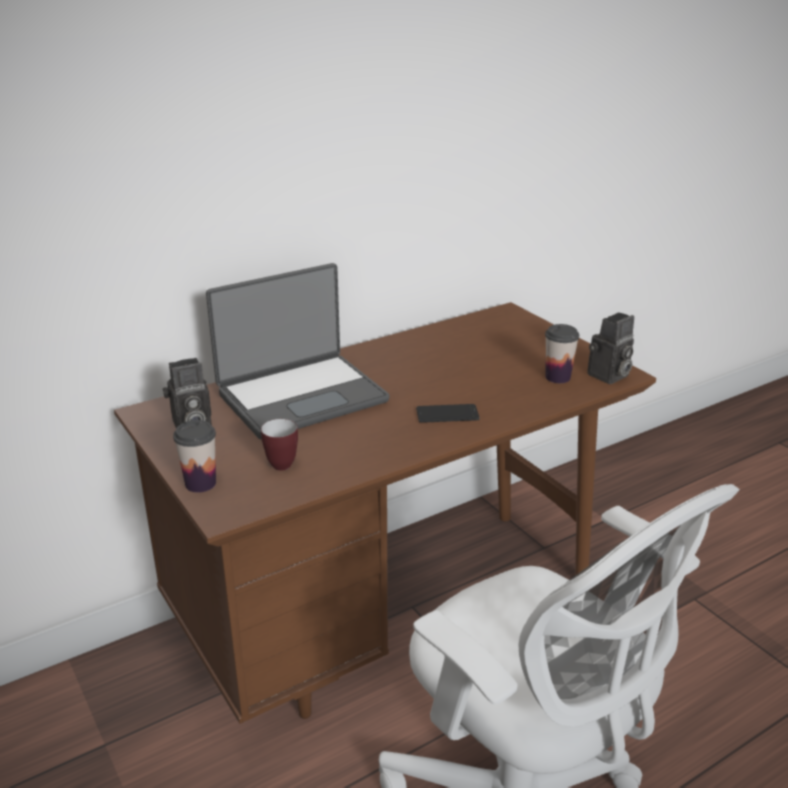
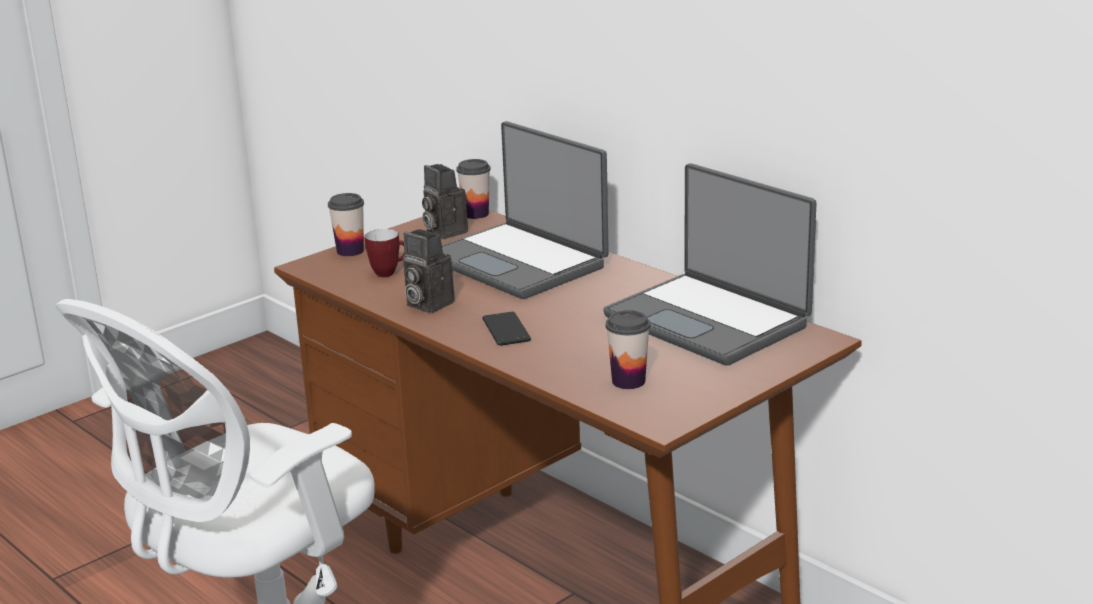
camera: 80 degrees right, 5 degrees down
camera [588,312,634,384] -> camera moved to [403,229,455,313]
none -> cup [456,159,491,219]
none -> laptop [603,163,817,366]

